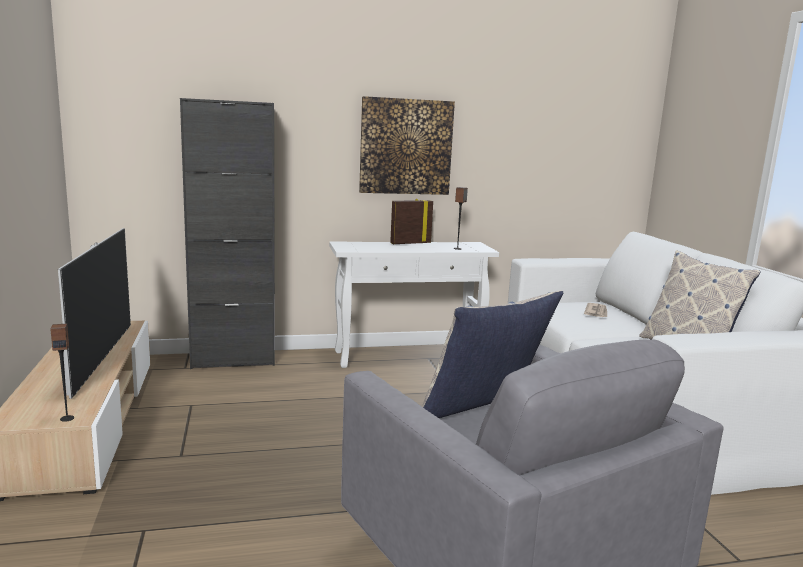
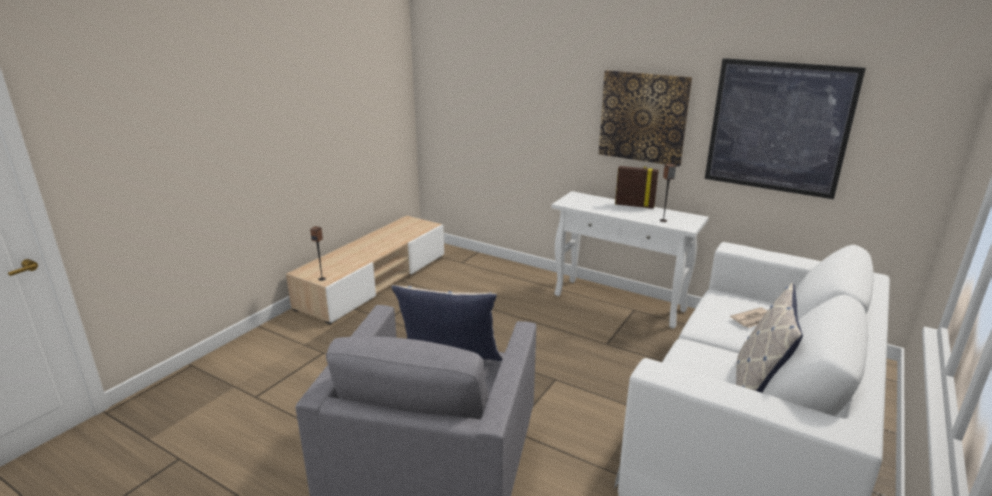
camera: 45 degrees right, 10 degrees up
television [58,228,131,399] -> none
black cabinet [180,98,275,369] -> none
none -> picture [705,58,866,199]

